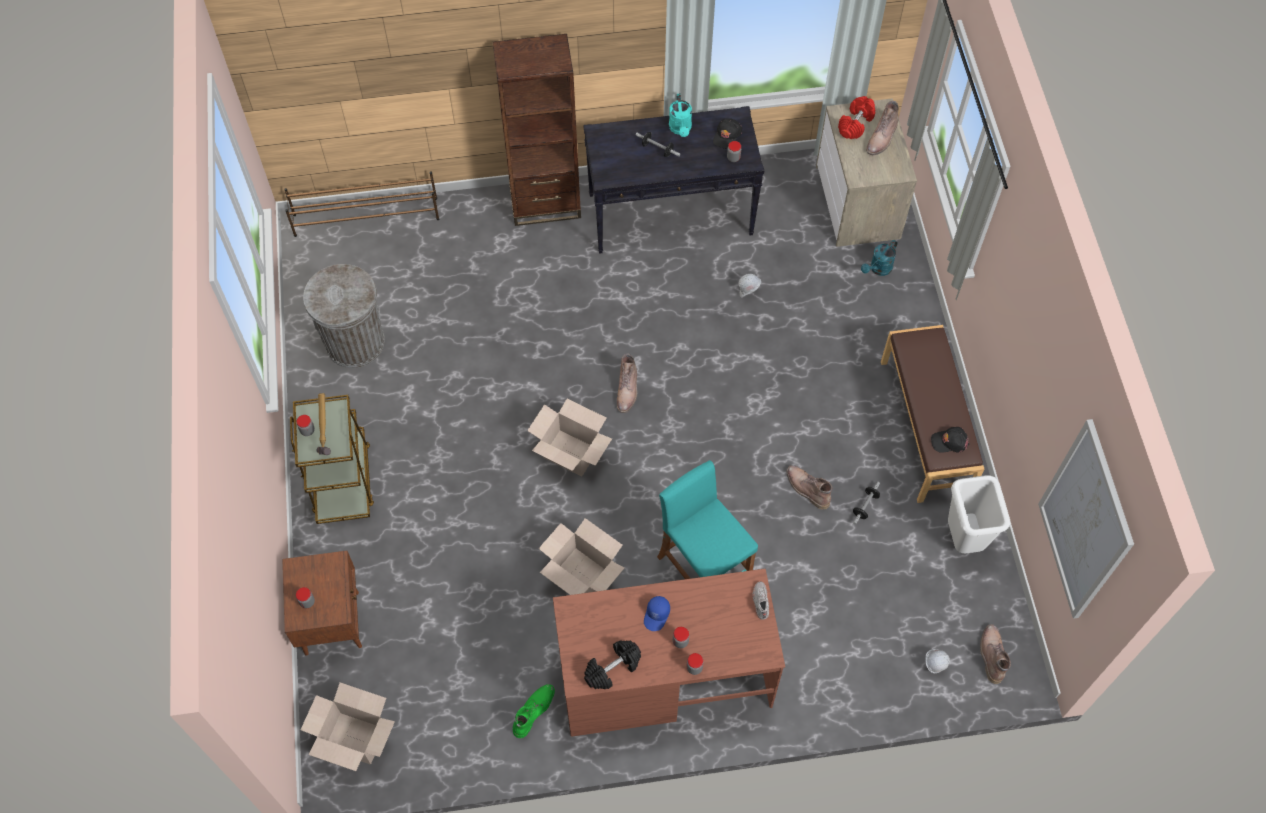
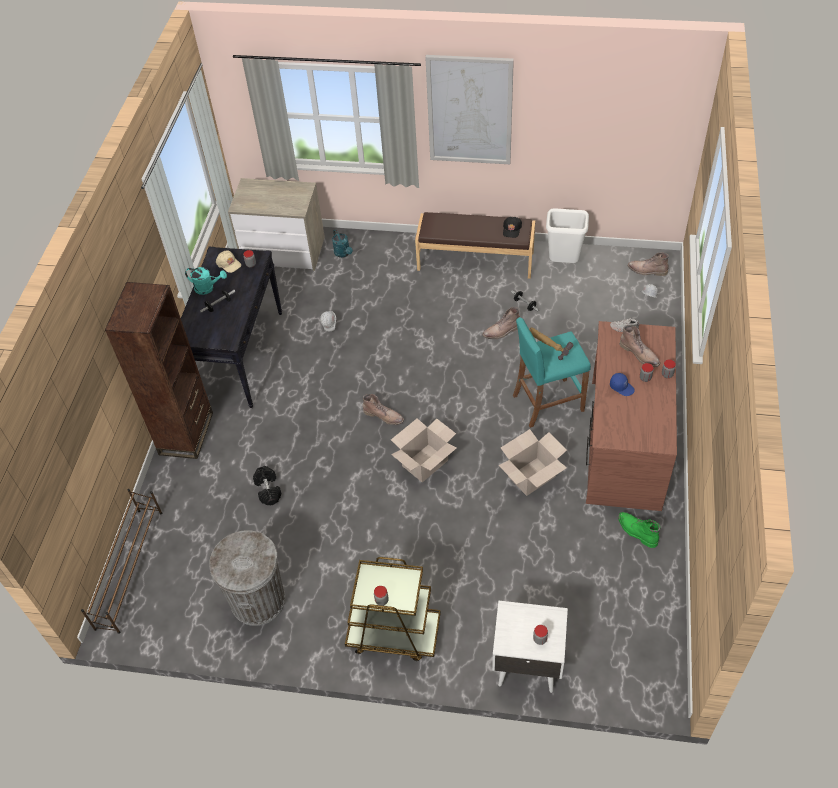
camera: 70 degrees left, 10 degrees down
brown nightstand [282,550,362,656] -> white nightstand [492,601,568,693]
cardboard box [301,682,395,771] -> none
hammer [316,393,331,455] -> hammer moved to [529,327,574,360]
black dumbbell [584,640,641,689] -> black dumbbell moved to [253,466,282,505]
black cap [713,118,742,149] -> beige cap [216,250,241,273]
red dumbbell [838,96,876,139] -> none
brown boot [866,101,899,155] -> brown boot moved to [619,325,660,367]
picture [1038,419,1134,619] -> picture moved to [425,55,514,164]

